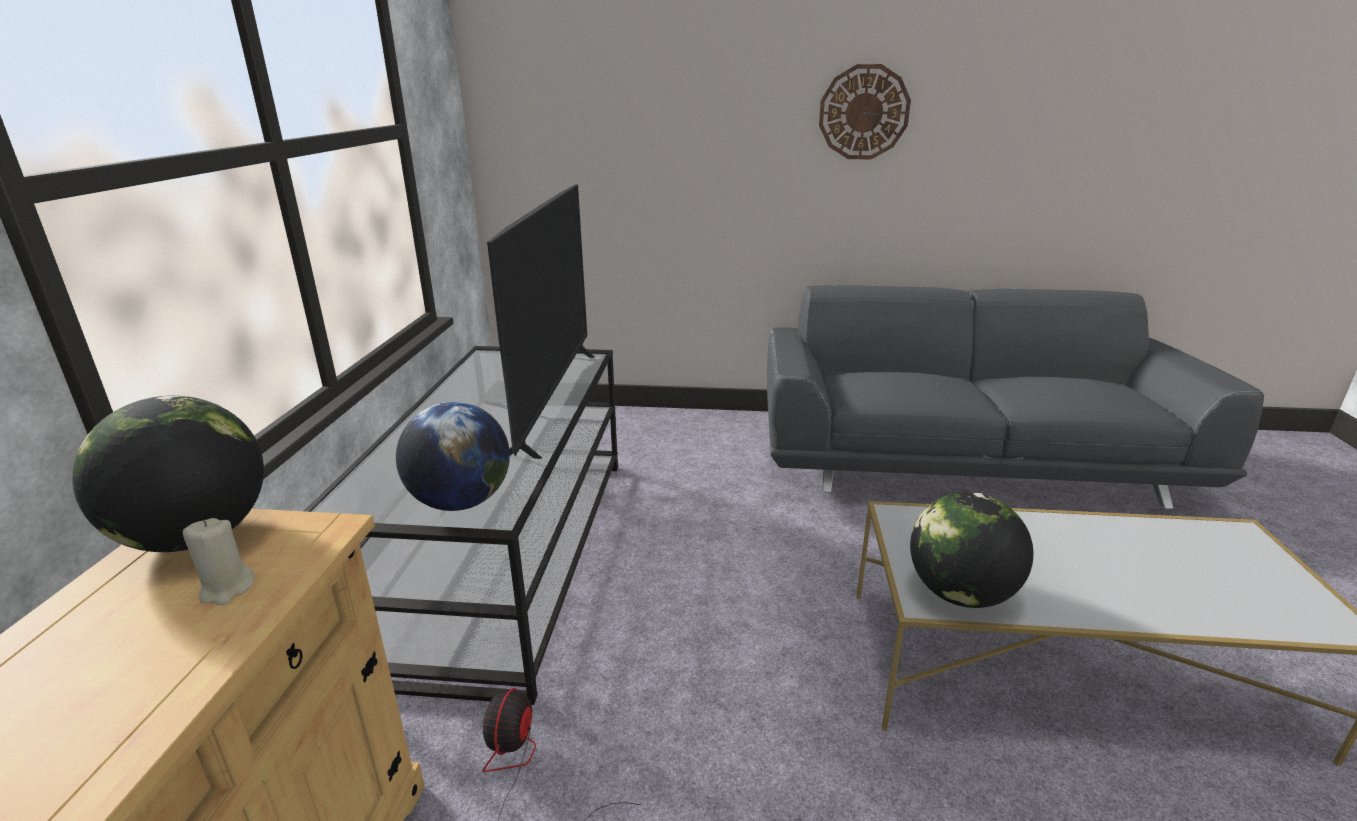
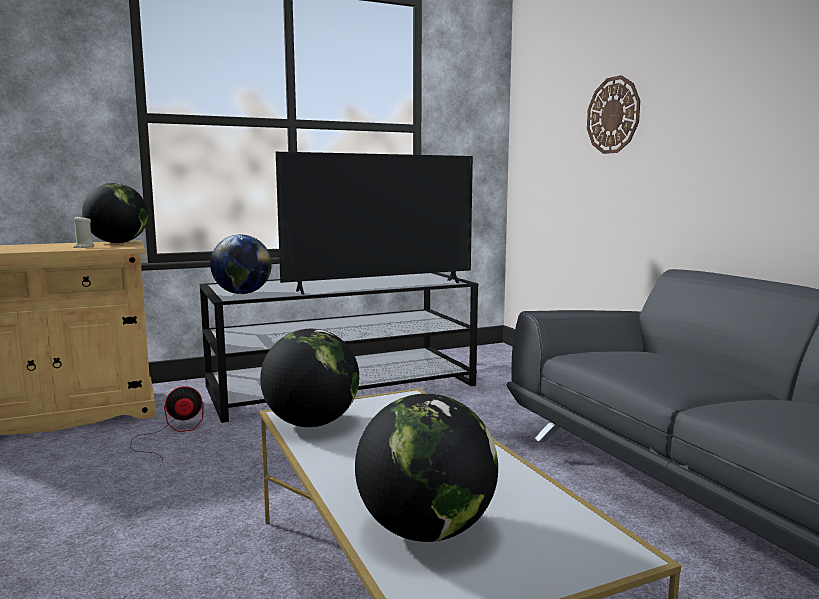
camera: 60 degrees right, 15 degrees down
wall clock [819,64,911,159] -> wall clock moved to [587,75,640,154]
none -> globe [355,393,498,542]

